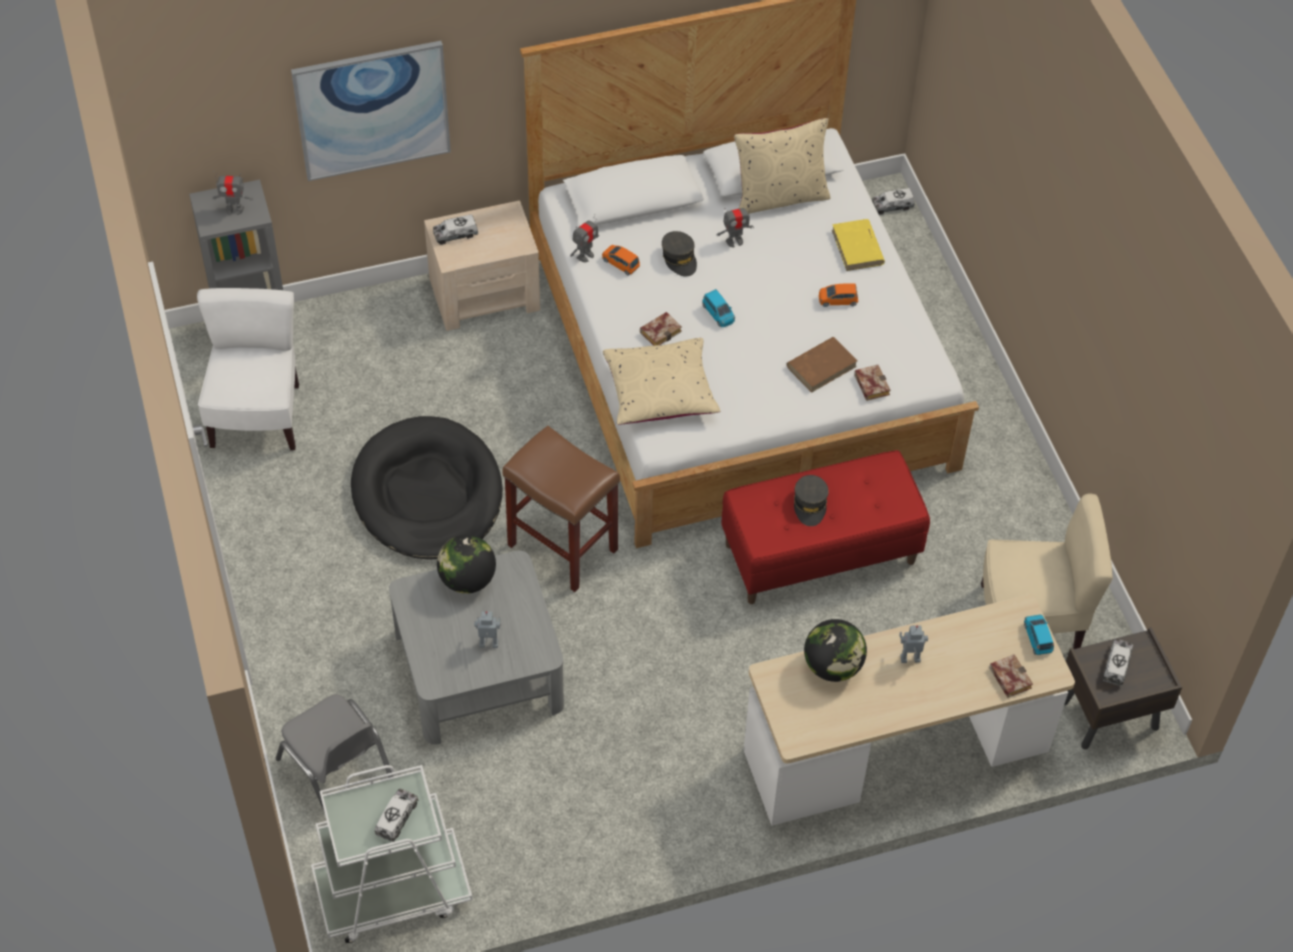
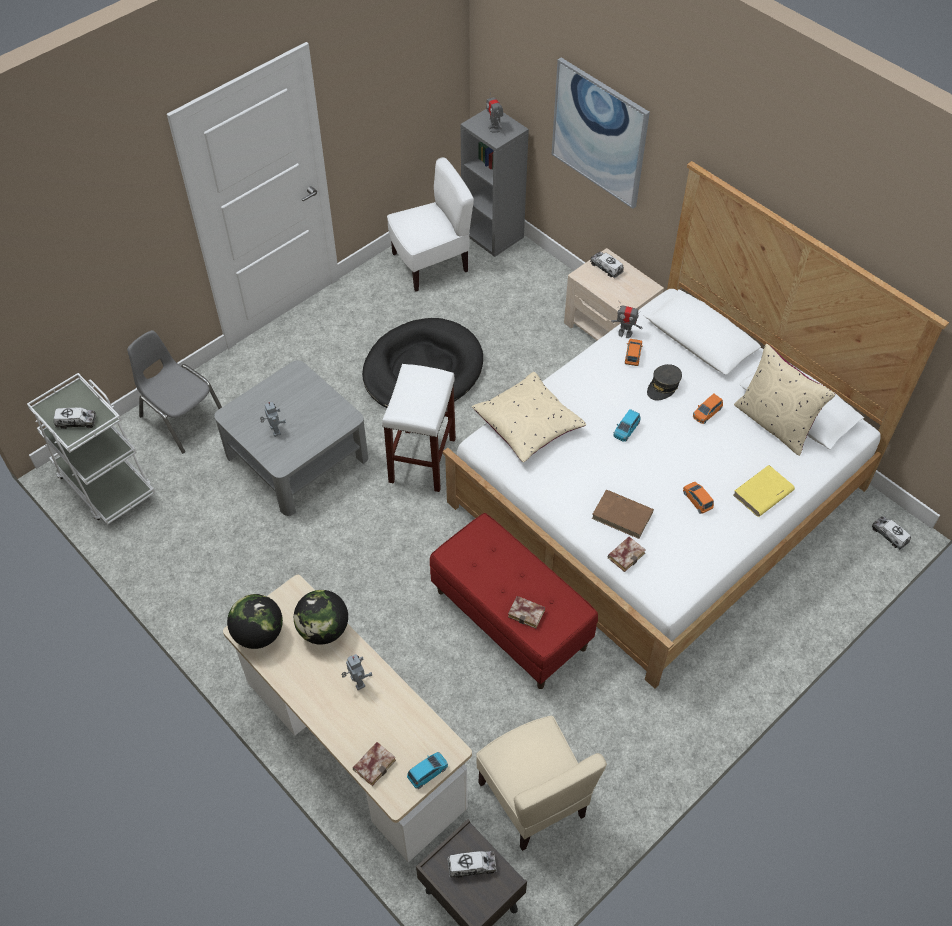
camera: 65 degrees right, 0 degrees up
grey chair [276,694,394,813] -> grey chair turned 105 degrees clockwise [127,330,222,453]
globe [437,535,496,594] -> globe moved to [227,594,283,649]
brown stool [503,425,620,592] -> white stool [382,364,456,492]
book [640,312,682,345] -> book moved to [508,596,545,628]
toy robot [716,204,754,247] -> orange toy car [693,394,723,424]
grey cap [794,475,829,526] -> none

